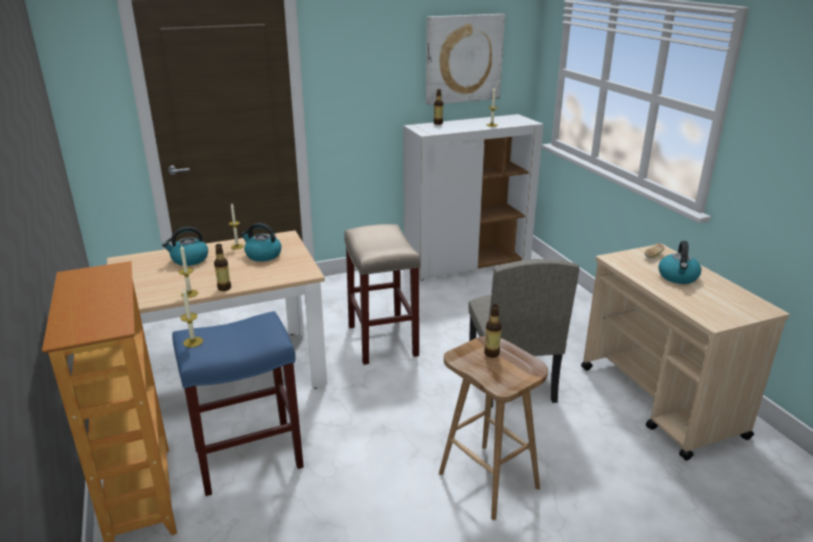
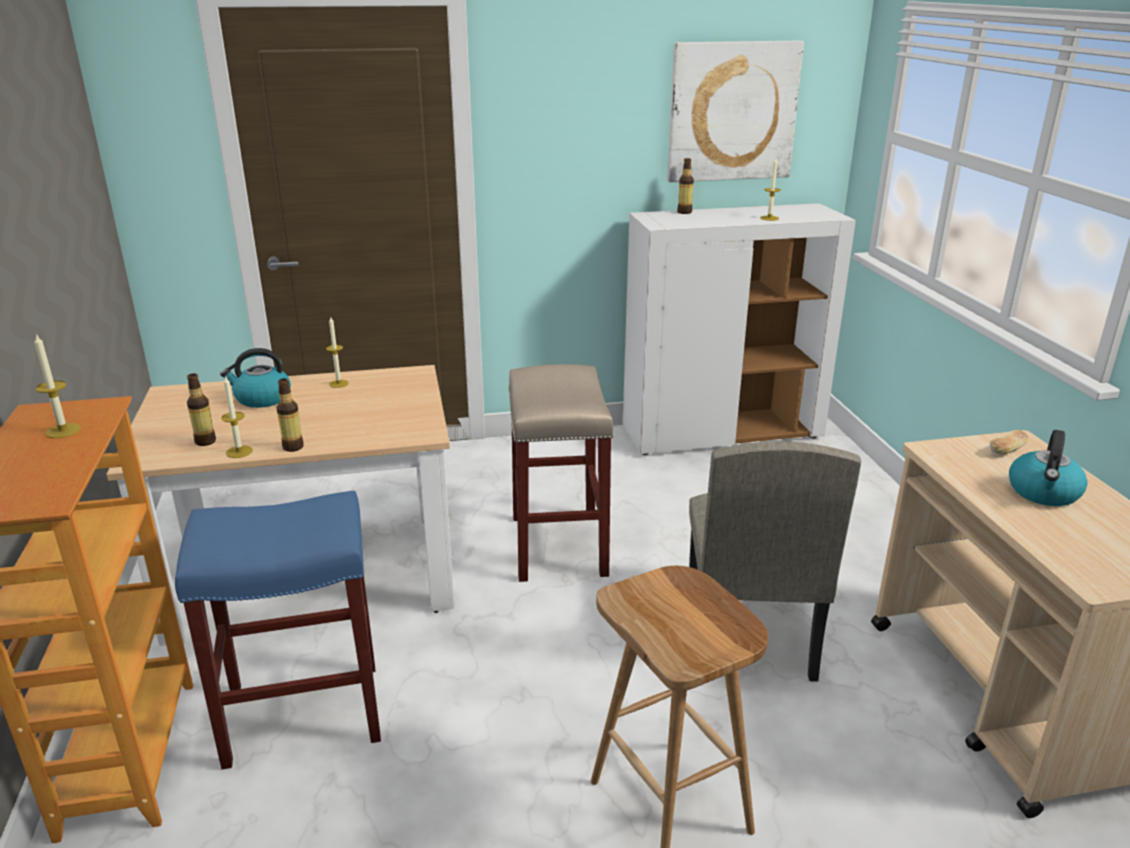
camera: 10 degrees right, 0 degrees up
candle [180,288,203,348] -> candle moved to [35,334,81,438]
kettle [241,223,282,262] -> none
bottle [484,304,502,358] -> bottle moved to [187,373,216,446]

